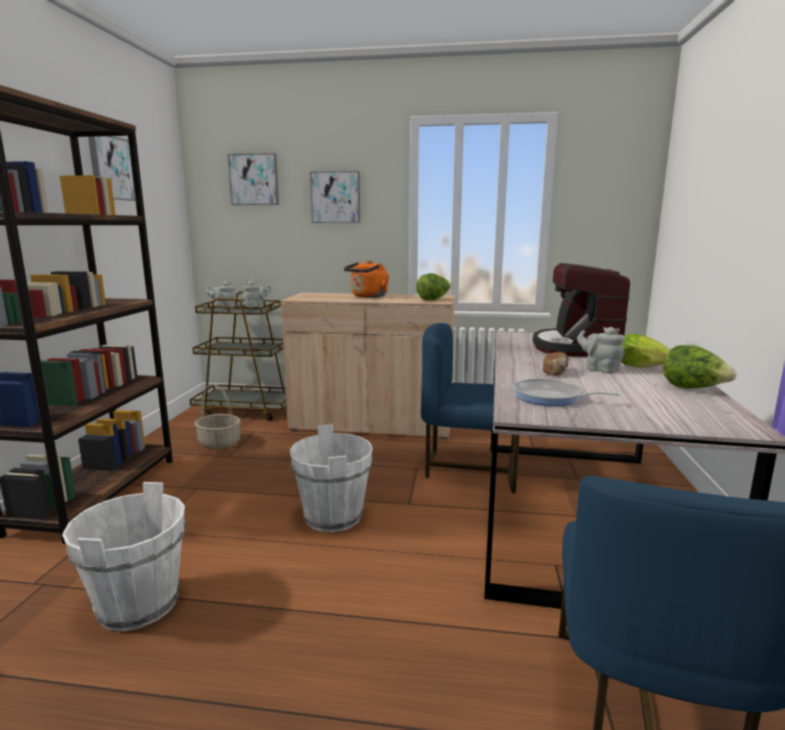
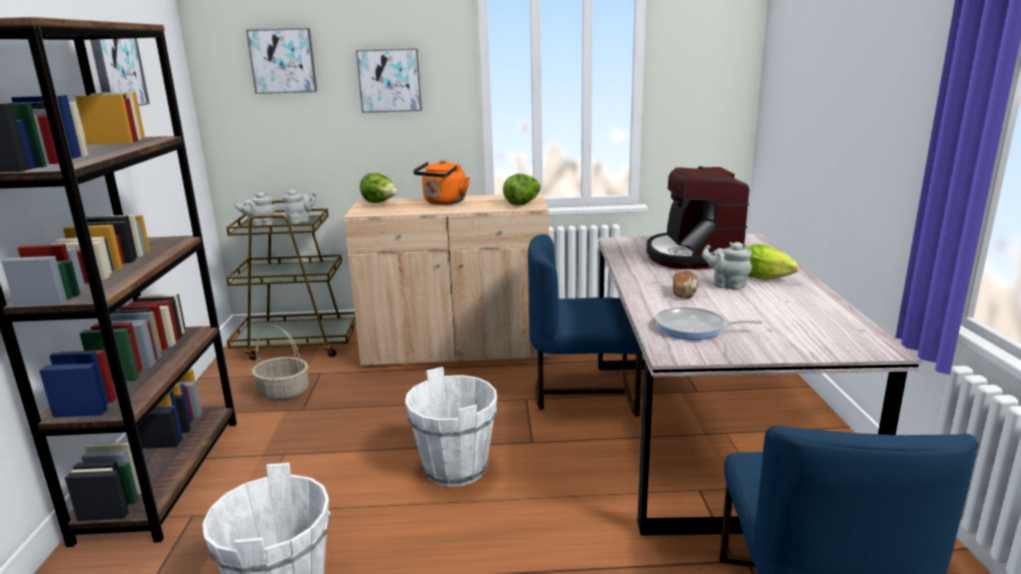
camera: 10 degrees left, 5 degrees up
lettuce [663,345,737,389] -> lettuce moved to [360,173,397,203]

